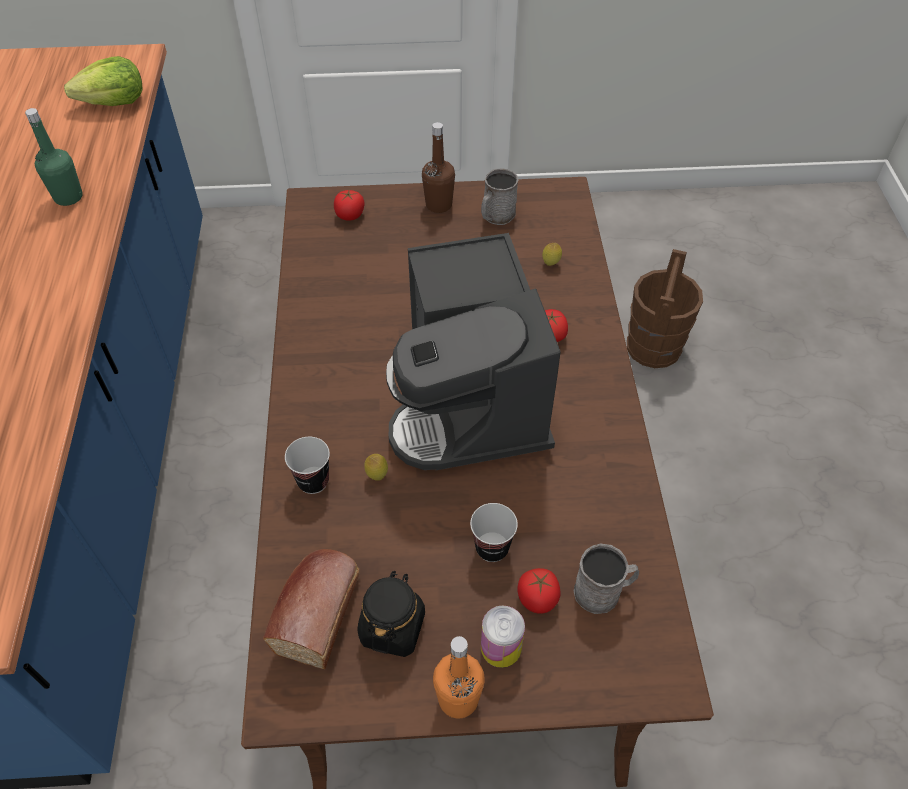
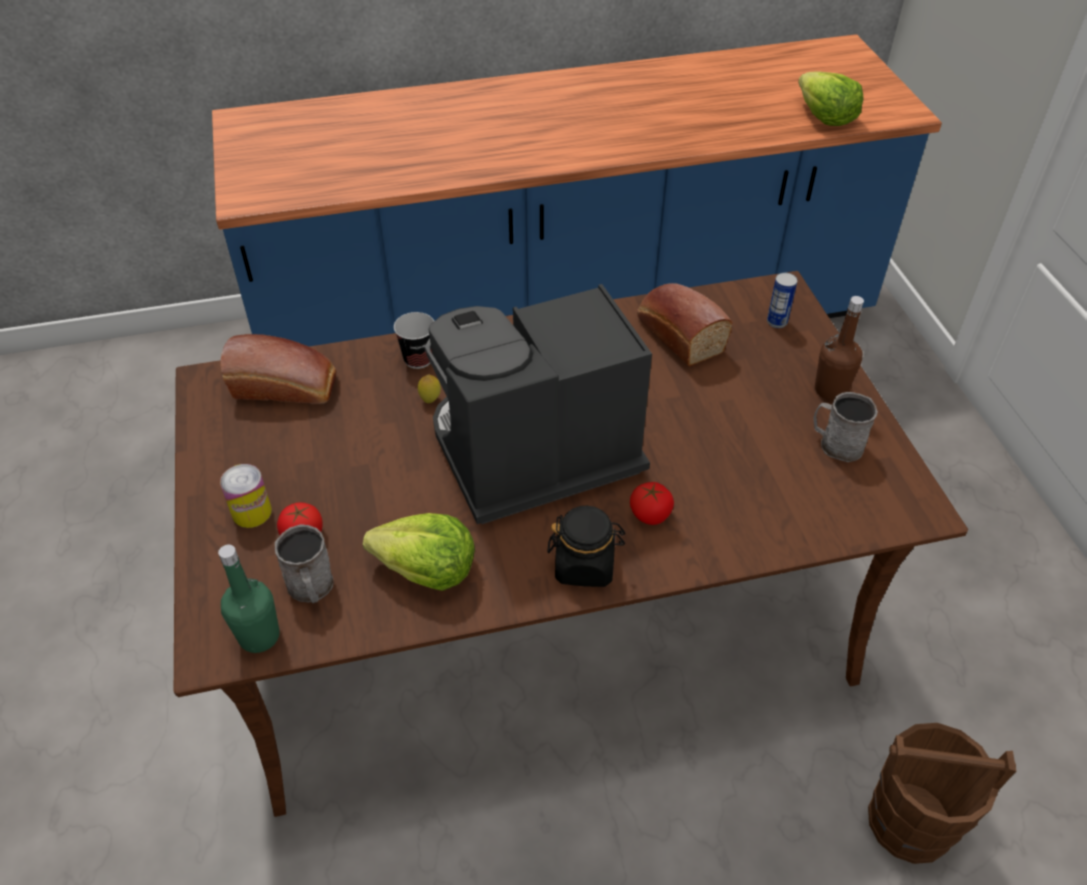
camera: 80 degrees right, 5 degrees down
green bottle [25,108,83,206] -> green bottle moved to [218,544,280,653]
tomato [334,189,365,221] -> can [767,273,798,328]
black jar [357,571,425,657] -> black jar moved to [547,506,625,587]
orange bottle [433,636,485,719] -> none
cup [470,503,518,562] -> none
lemon [542,243,562,266] -> none
none -> lettuce [363,513,475,591]
none -> bread [637,283,733,367]

